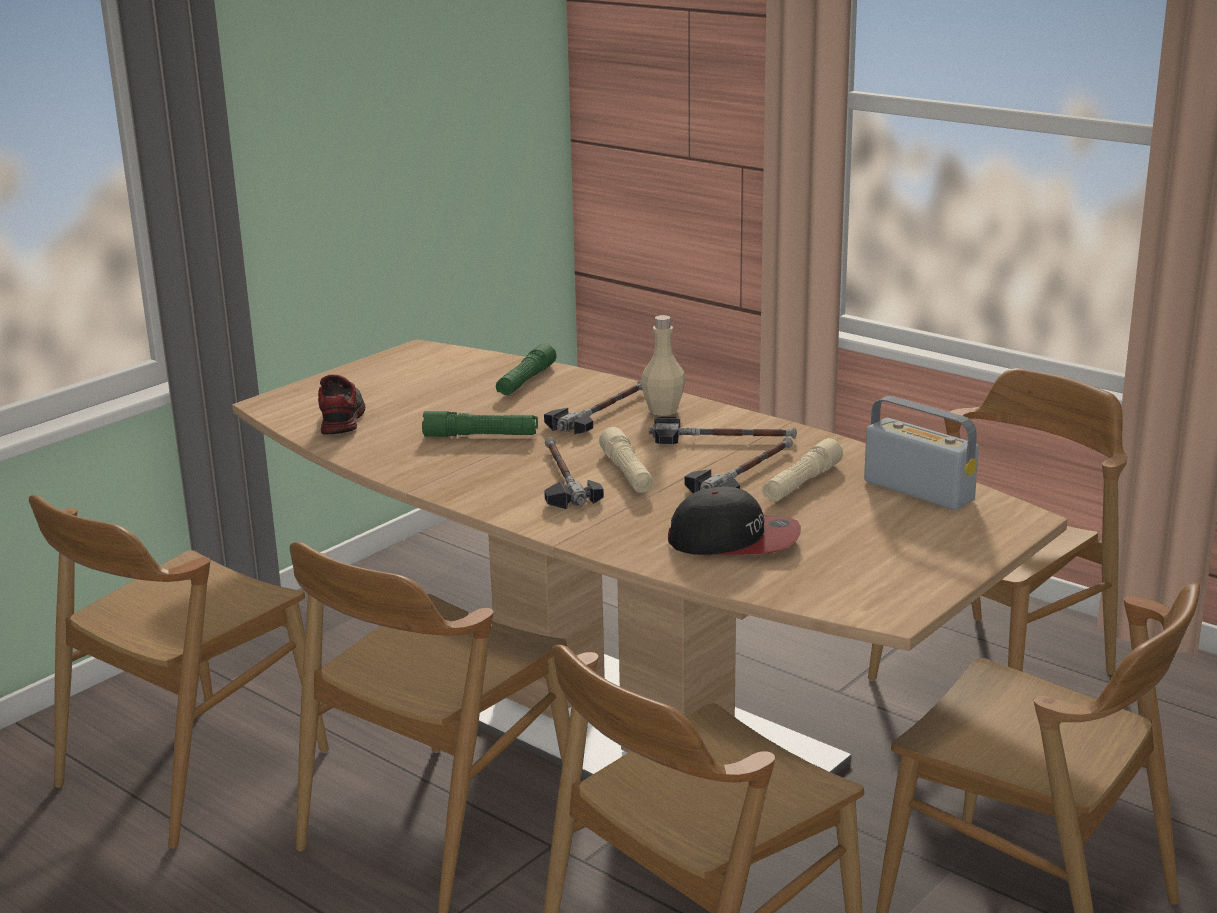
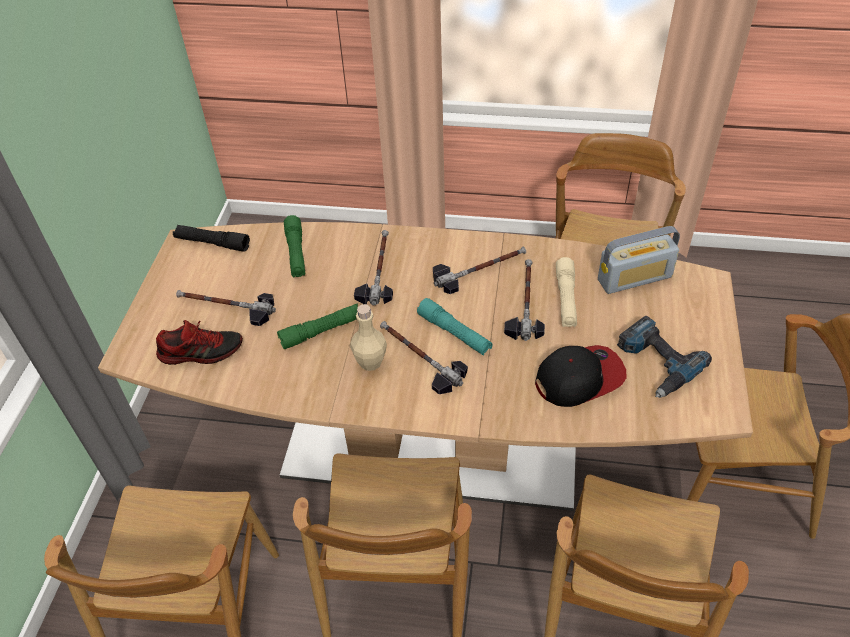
camera: 30 degrees left, 25 degrees up
shoe [318,374,365,435] -> shoe turned 120 degrees clockwise [156,320,243,365]
beige flashlight [599,427,654,493] -> turquoise flashlight [417,298,493,356]
beige bottle [641,315,686,416] -> beige bottle moved to [350,304,387,371]
radio [864,396,979,510] -> radio turned 150 degrees clockwise [598,226,680,294]
none -> black flashlight [173,225,250,252]
none -> hammer [176,290,276,326]
none -> power drill [617,316,712,398]

